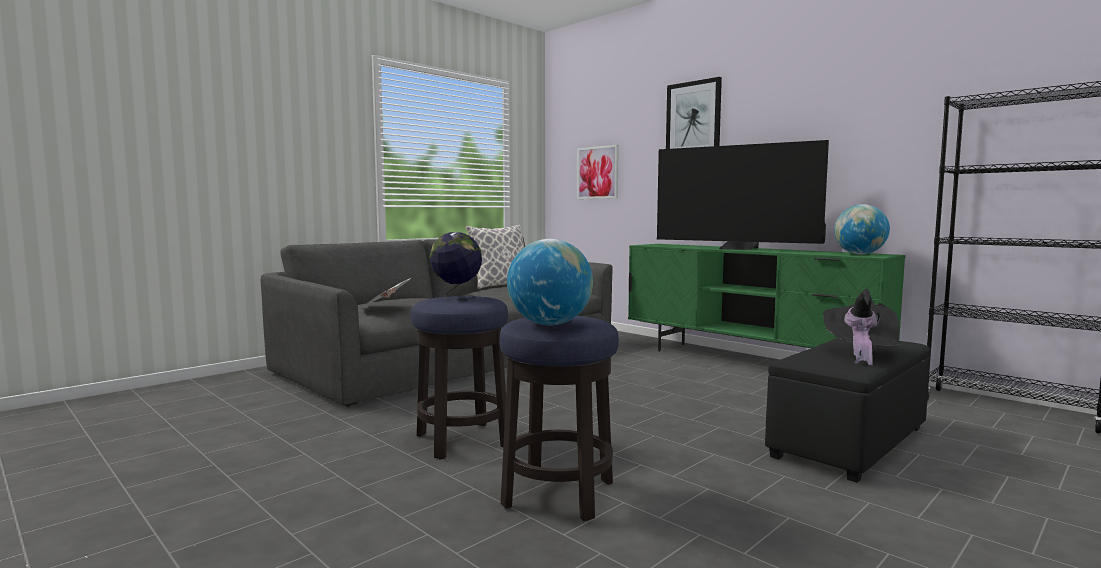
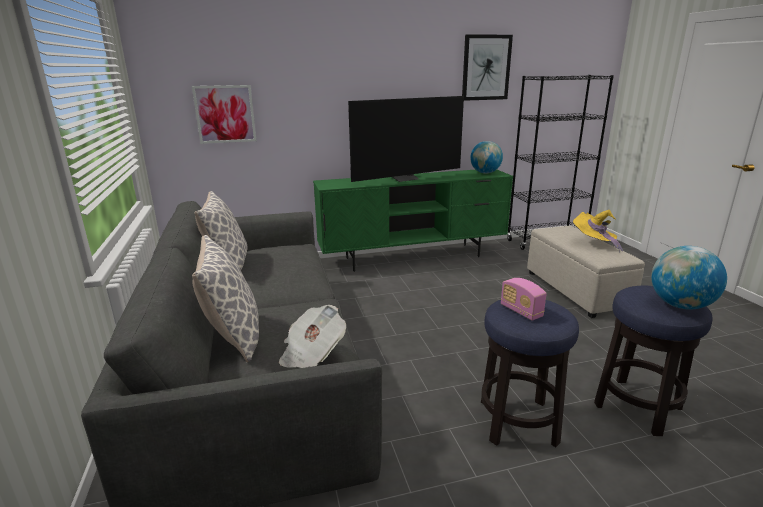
camera: 60 degrees left, 15 degrees up
globe [429,232,482,300] -> radio [501,278,547,321]
picture [666,77,722,149] -> picture moved to [462,34,513,101]
black ottoman [765,338,931,483] -> beige ottoman [527,226,645,318]
black hat [823,289,901,366] -> yellow hat [573,210,623,253]
none -> pillow [192,235,259,362]

